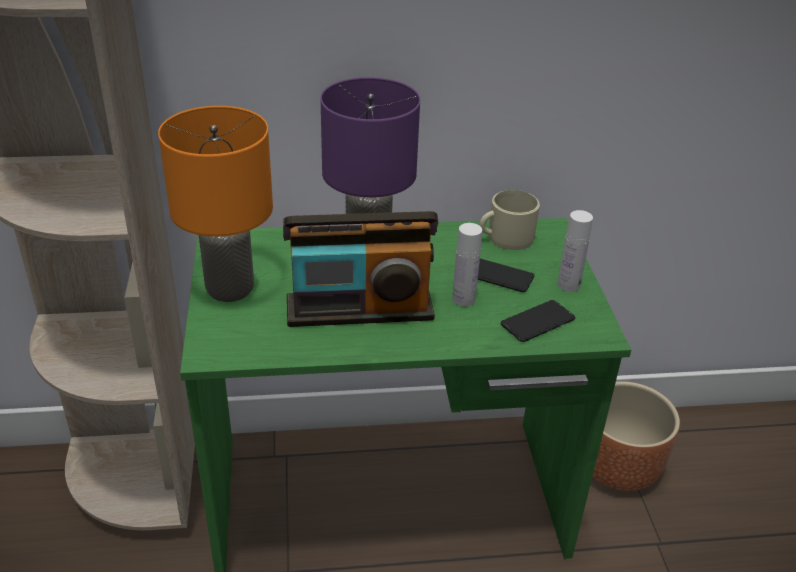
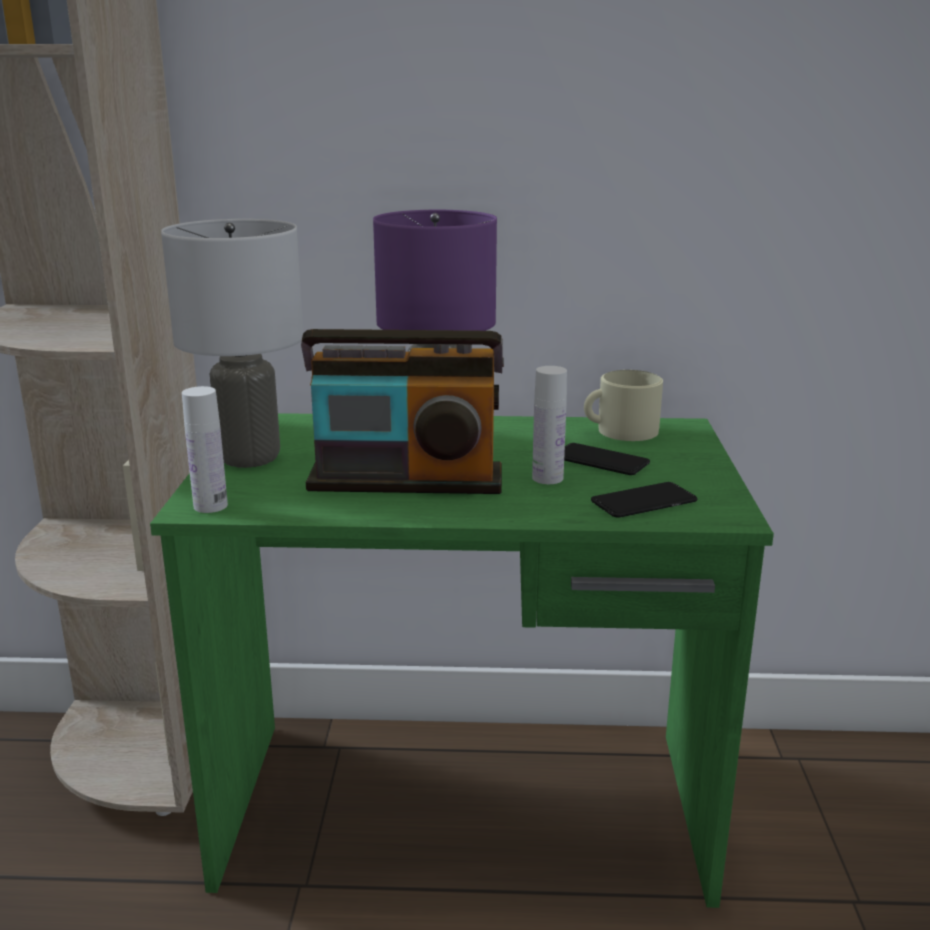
camera: 10 degrees right, 15 degrees down
orange table lamp [158,106,273,302] -> white table lamp [161,219,303,468]
white bottle [557,210,593,292] -> white bottle moved to [182,386,228,513]
brown planter [592,381,680,491] -> none

